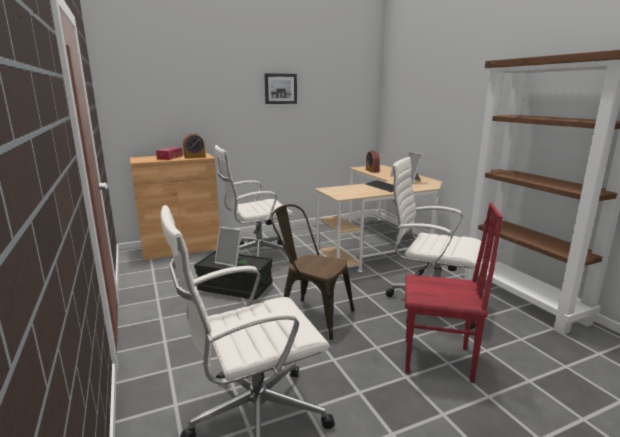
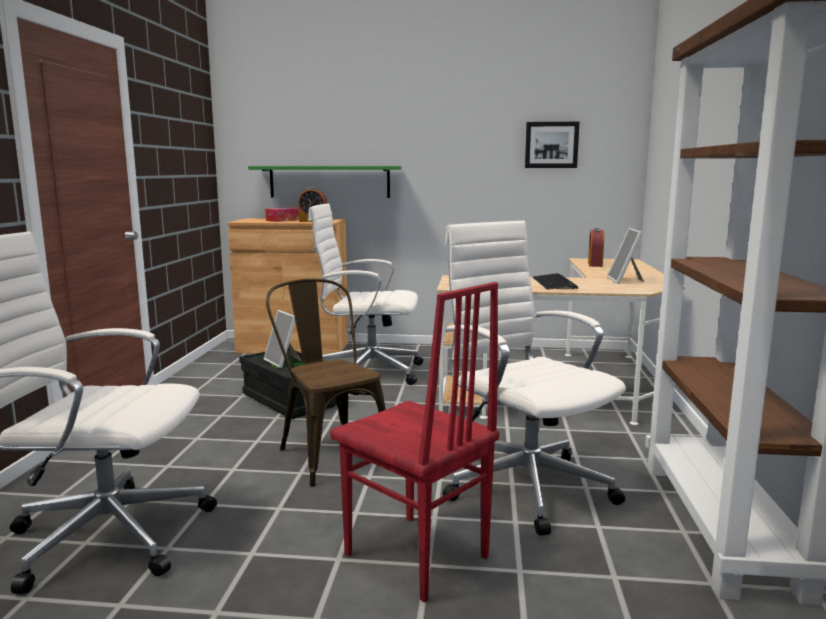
camera: 30 degrees right, 5 degrees down
picture [264,73,297,104] -> picture moved to [525,122,580,168]
none -> green shelf [248,166,401,198]

